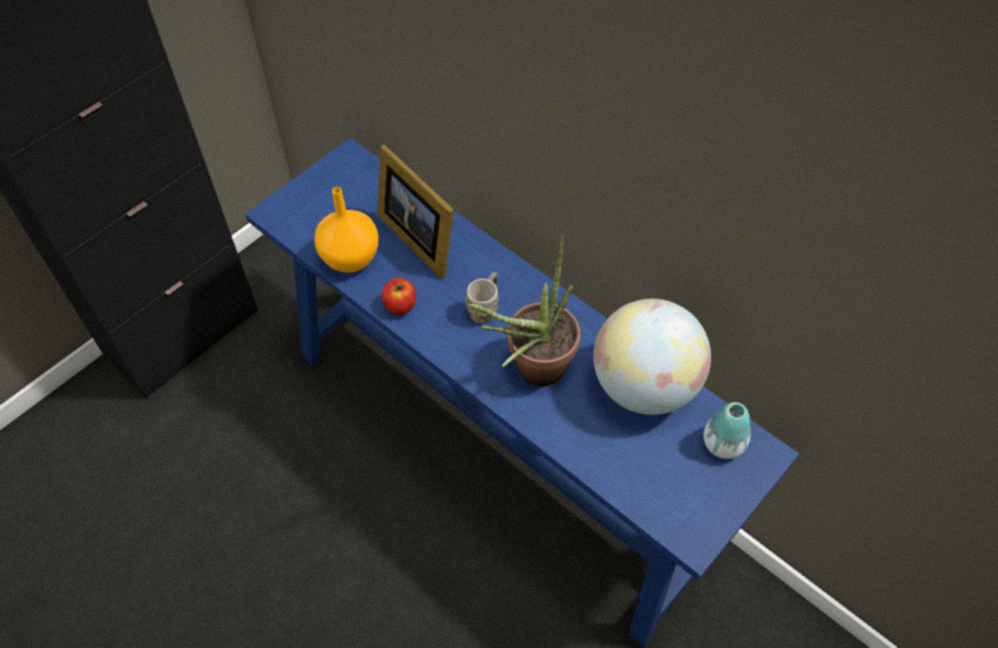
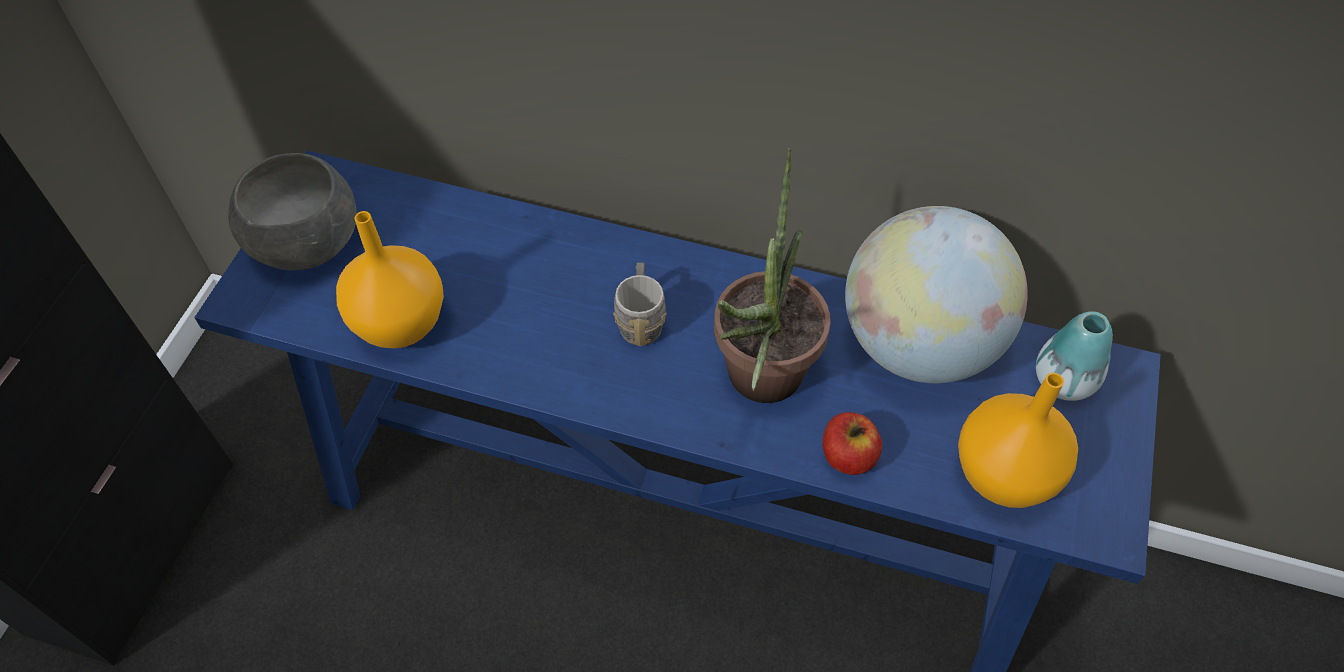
camera: 25 degrees left, 0 degrees up
picture frame [377,145,454,279] -> none
apple [382,278,416,315] -> apple moved to [822,412,882,475]
none -> grey bowl [228,153,357,271]
none -> orange vase [958,373,1078,508]

